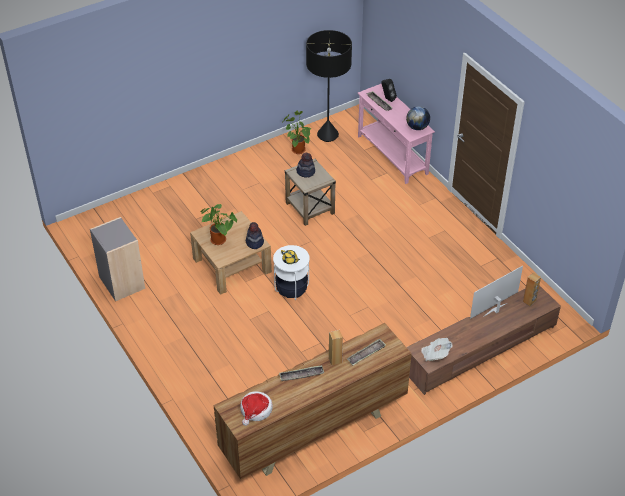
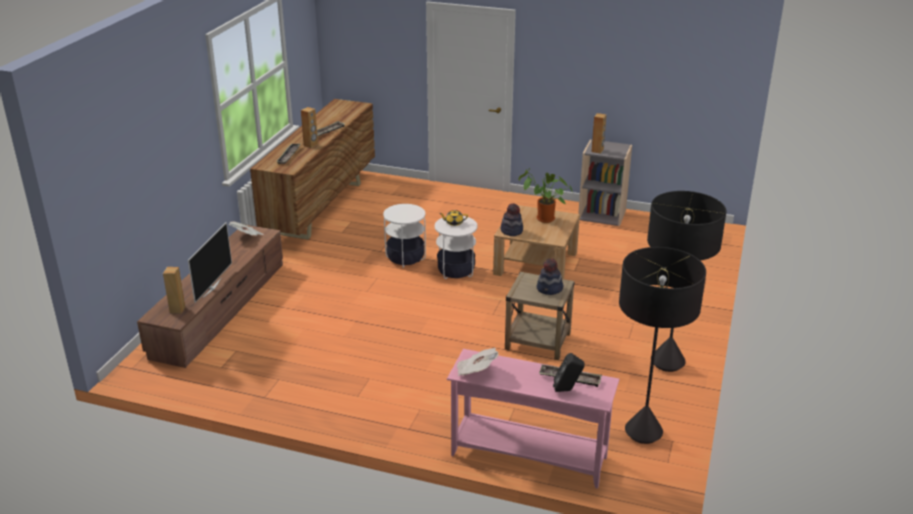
camera: 140 degrees right, 15 degrees down
hat [240,391,273,426] -> none
potted plant [283,110,311,154] -> none
globe [406,106,430,130] -> newspaper [457,348,499,376]
none -> white side table [383,204,426,268]
none -> brown speaker [591,113,606,154]
none -> black floor lamp [647,191,727,372]

